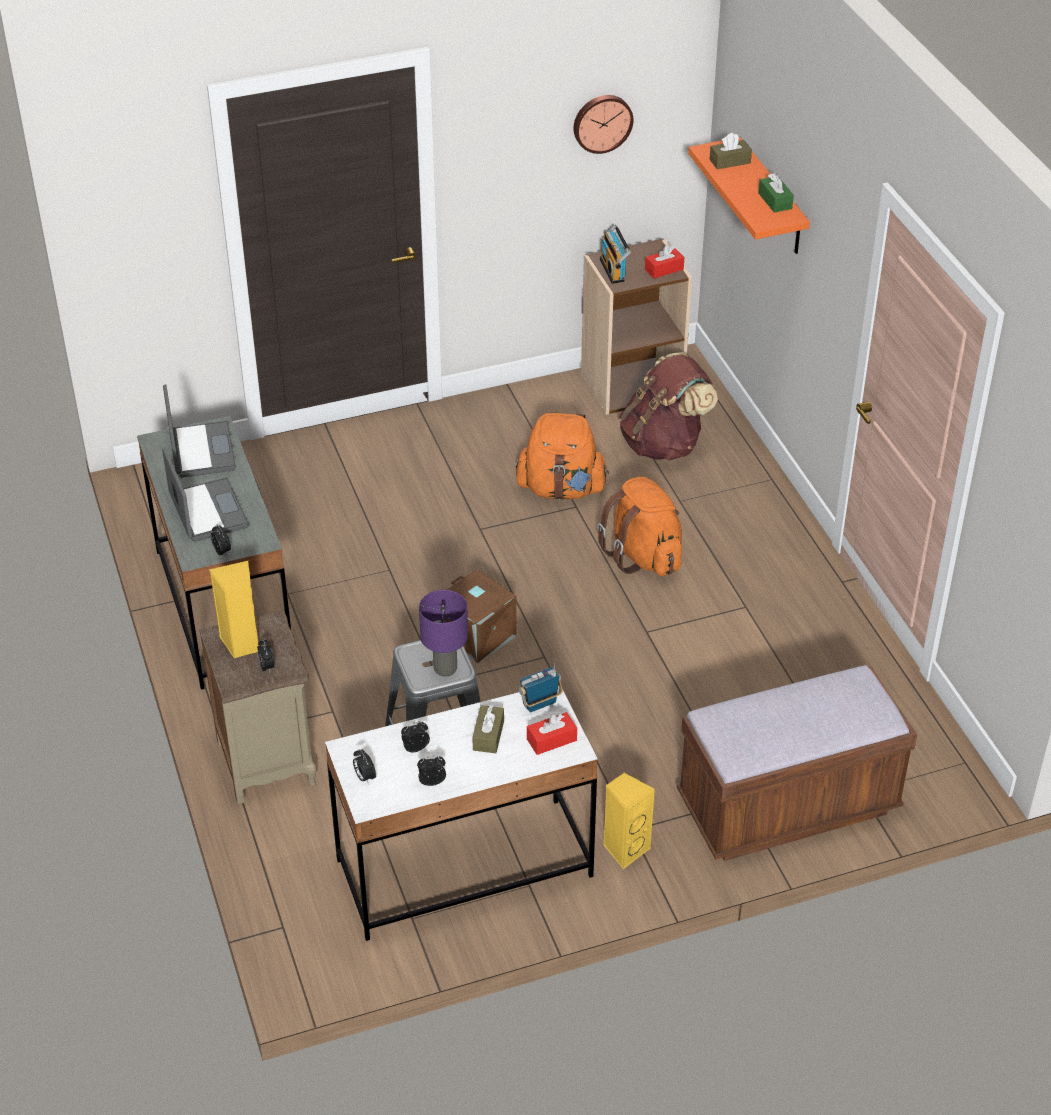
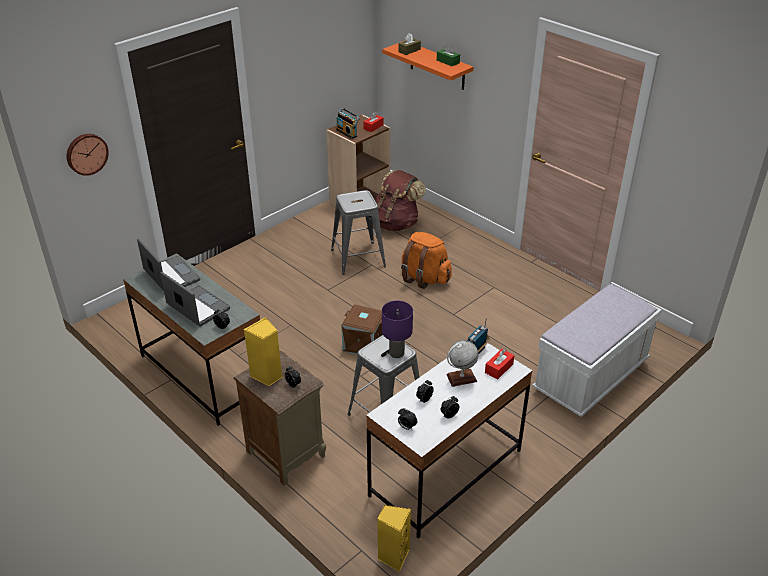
camera: 25 degrees left, 5 degrees down
brown tissue box [472,705,504,753] -> globe [446,340,478,387]
orange backpack [516,413,609,500] -> grey stool [331,190,386,275]
wall clock [574,95,633,154] -> wall clock moved to [67,134,109,176]
yellow speaker [603,772,655,869] -> yellow speaker moved to [377,505,411,572]
brown bench [677,665,917,861] -> white bench [533,284,662,417]

